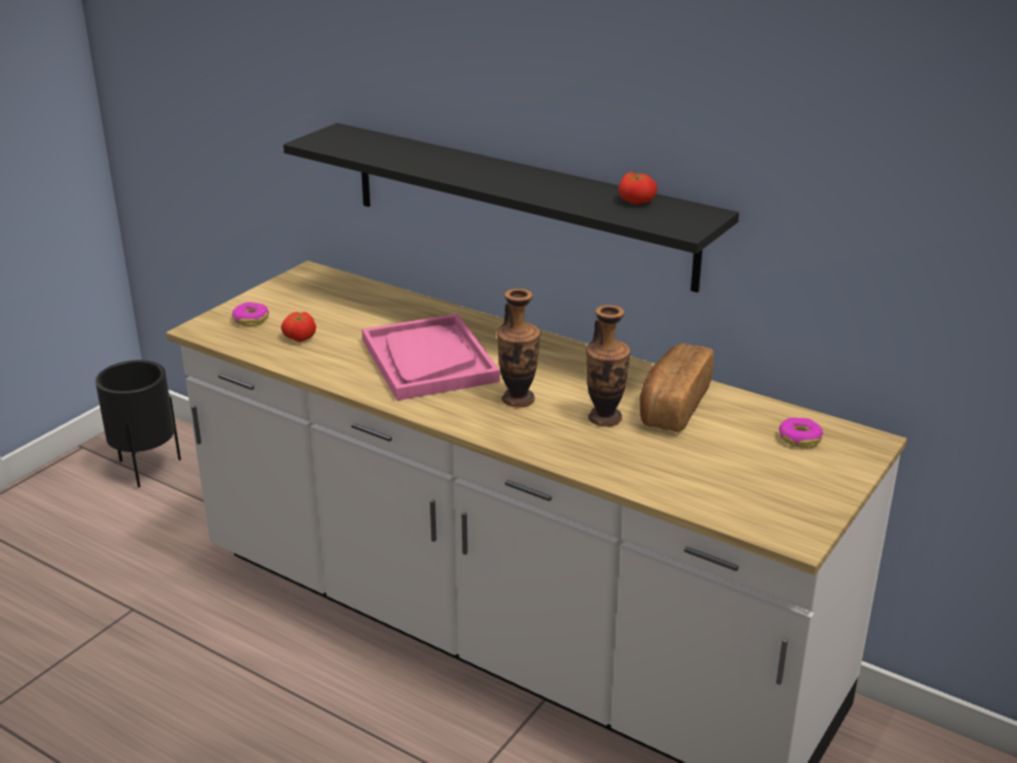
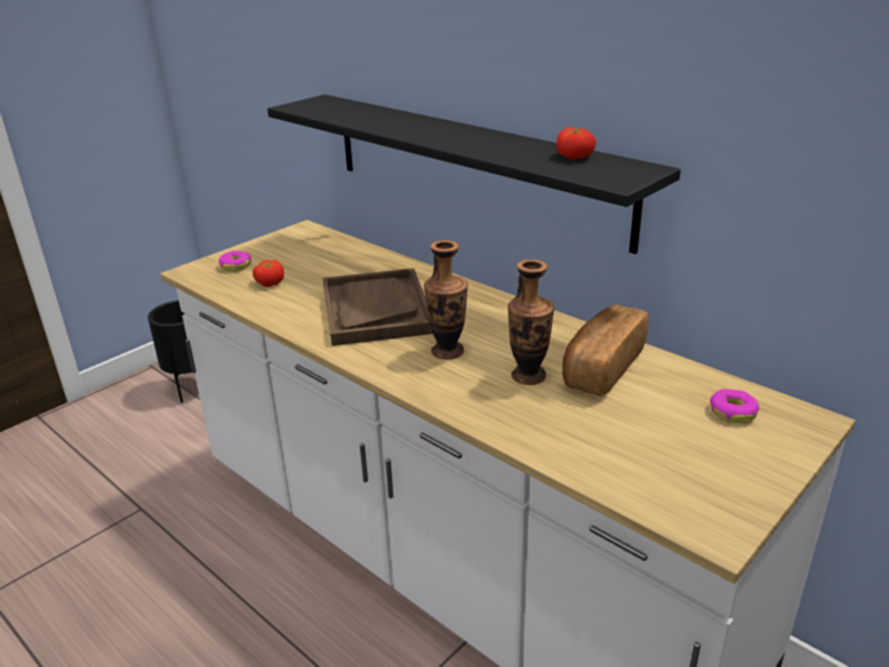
camera: 10 degrees right, 0 degrees up
pink tray [362,314,500,401] -> brown tray [323,268,432,346]

